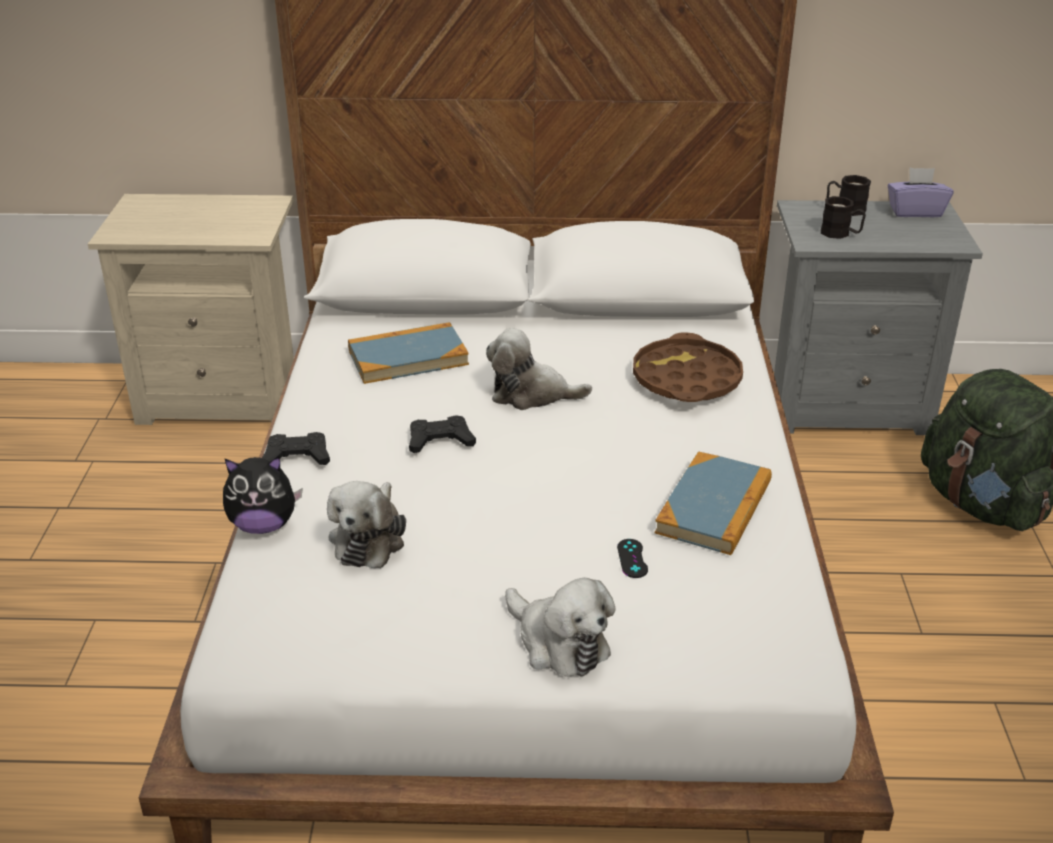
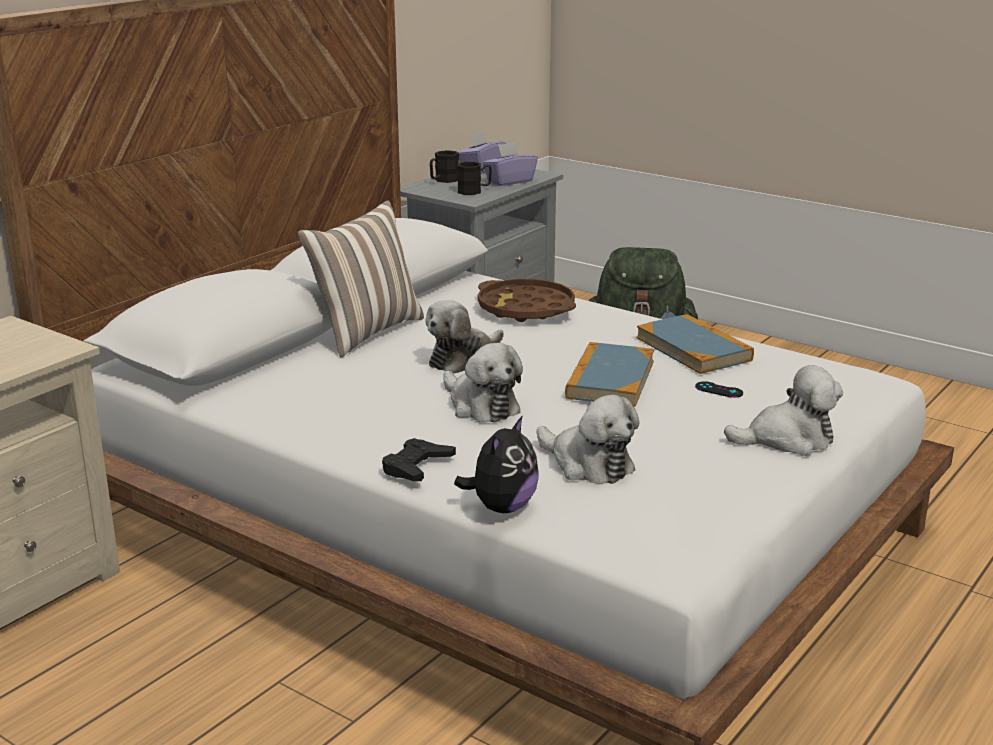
camera: 55 degrees left, 10 degrees down
book [348,322,469,384] -> book moved to [565,342,654,407]
black game controller [409,415,476,453] -> plush toy [443,343,523,423]
none -> pillow [298,201,424,357]
none -> purple tissue box [483,142,538,186]

